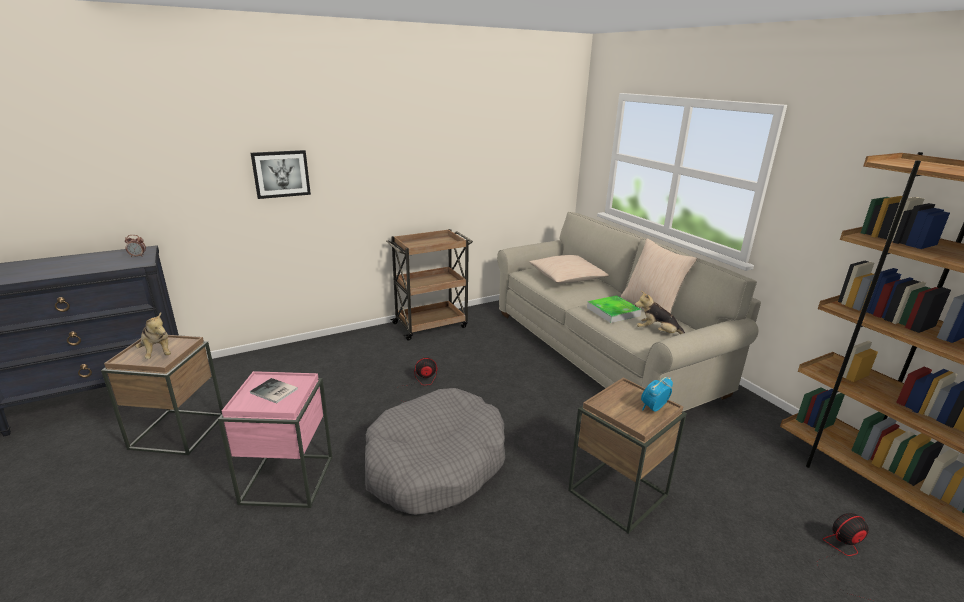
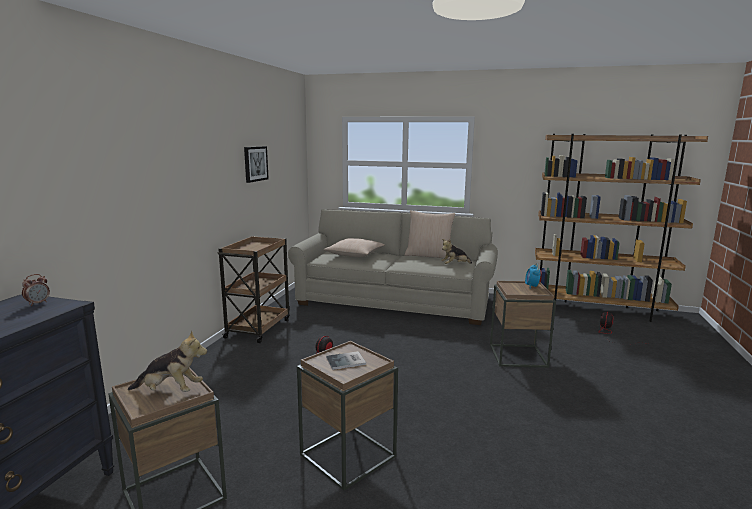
camera: 45 degrees left, 10 degrees down
pink side table [218,371,332,508] -> brown side table [297,341,398,491]
picture [251,150,311,199] -> picture moved to [244,146,269,183]
grey dog bed [365,388,505,515] -> none
tray [587,295,642,323] -> none

